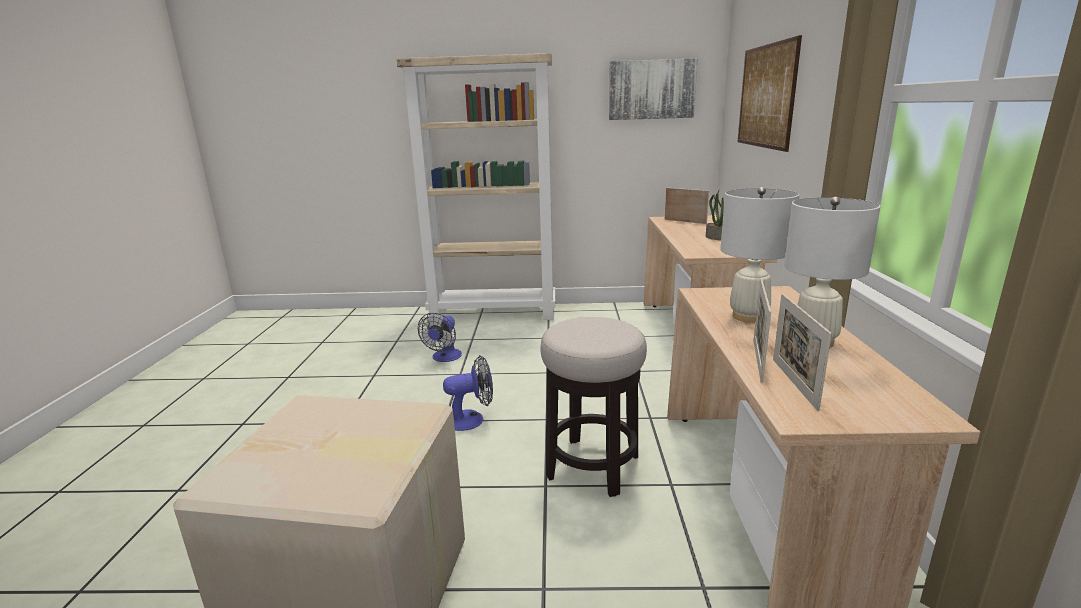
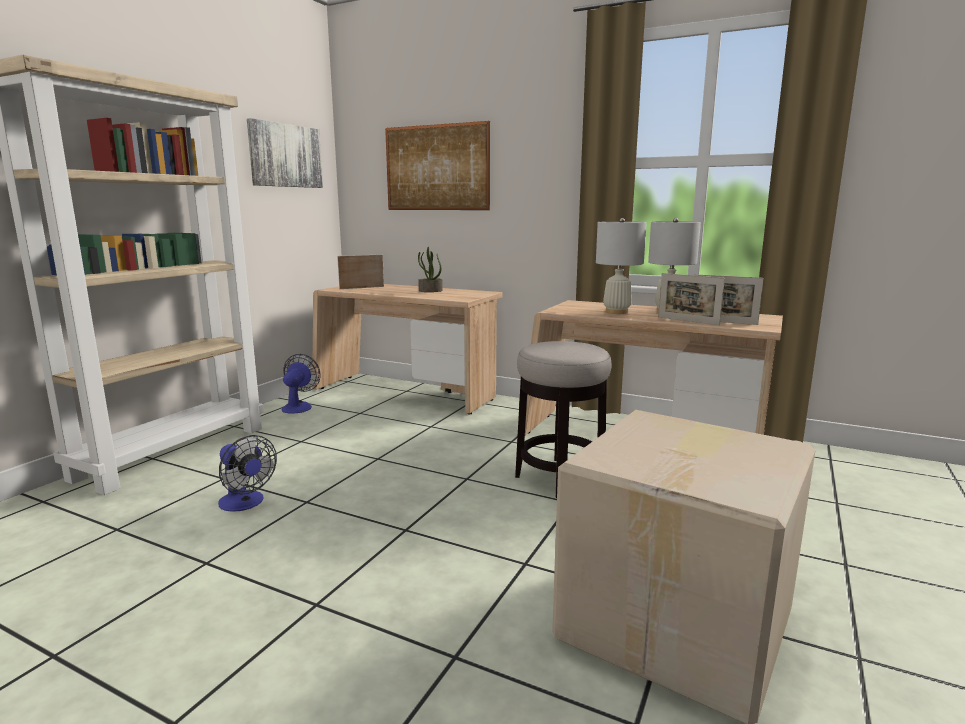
camera: 65 degrees left, 5 degrees down
fan [443,355,493,431] -> fan moved to [282,354,321,414]

